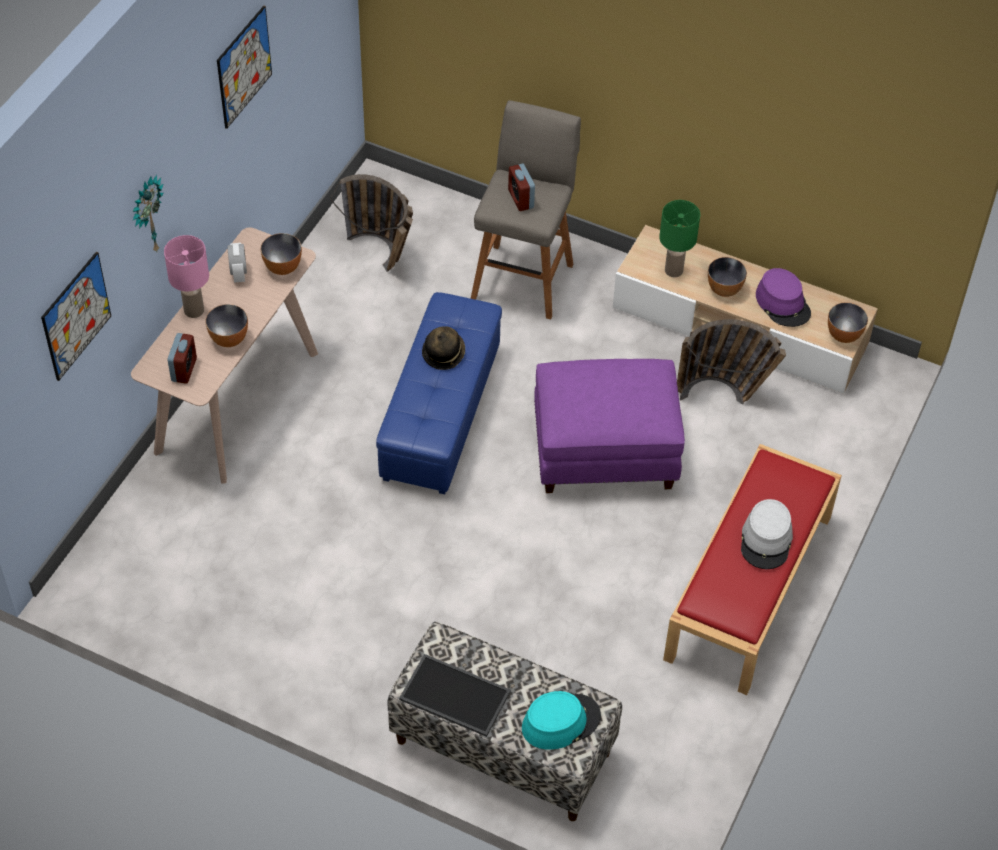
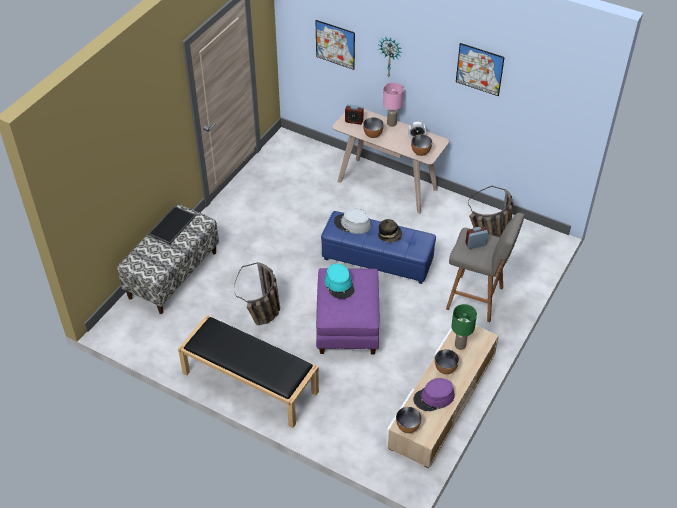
camera: 95 degrees right, 5 degrees down
turquoise hat [522,691,601,749] -> turquoise hat moved to [325,264,355,299]
red bench [663,444,842,695] -> black bench [178,315,319,428]
basket [677,319,786,405] -> basket moved to [234,262,280,325]
grey hat [741,499,793,569] -> grey hat moved to [334,209,371,234]

